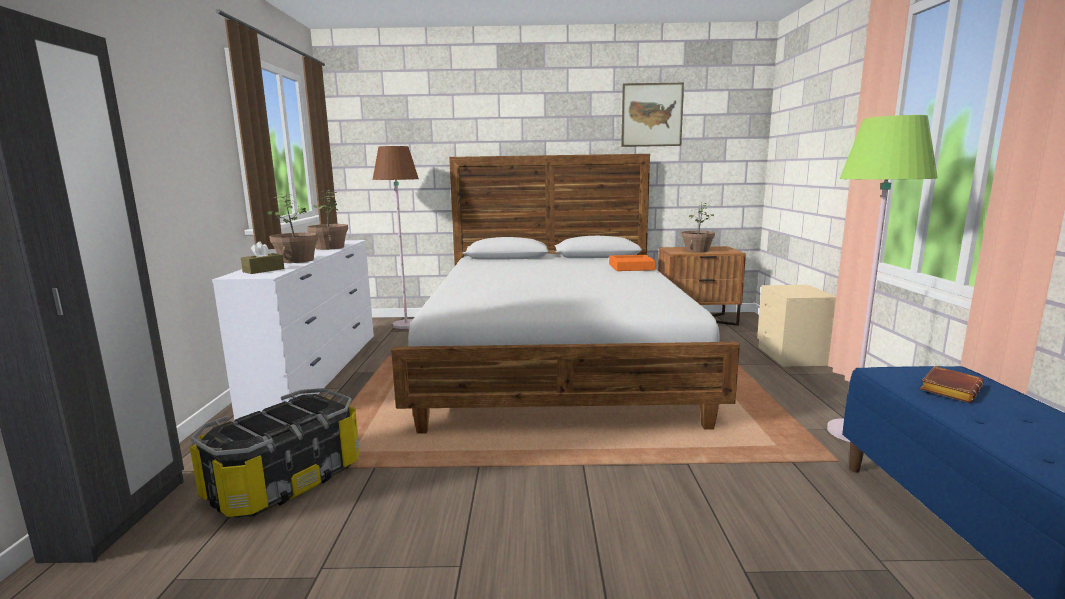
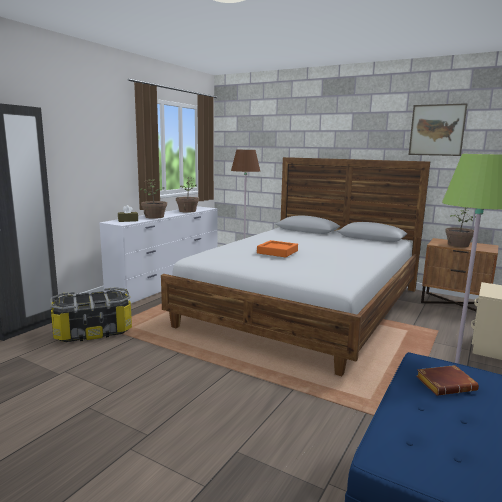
camera: 30 degrees right, 0 degrees up
orange tray [609,255,656,271] -> orange tray moved to [257,240,298,257]

